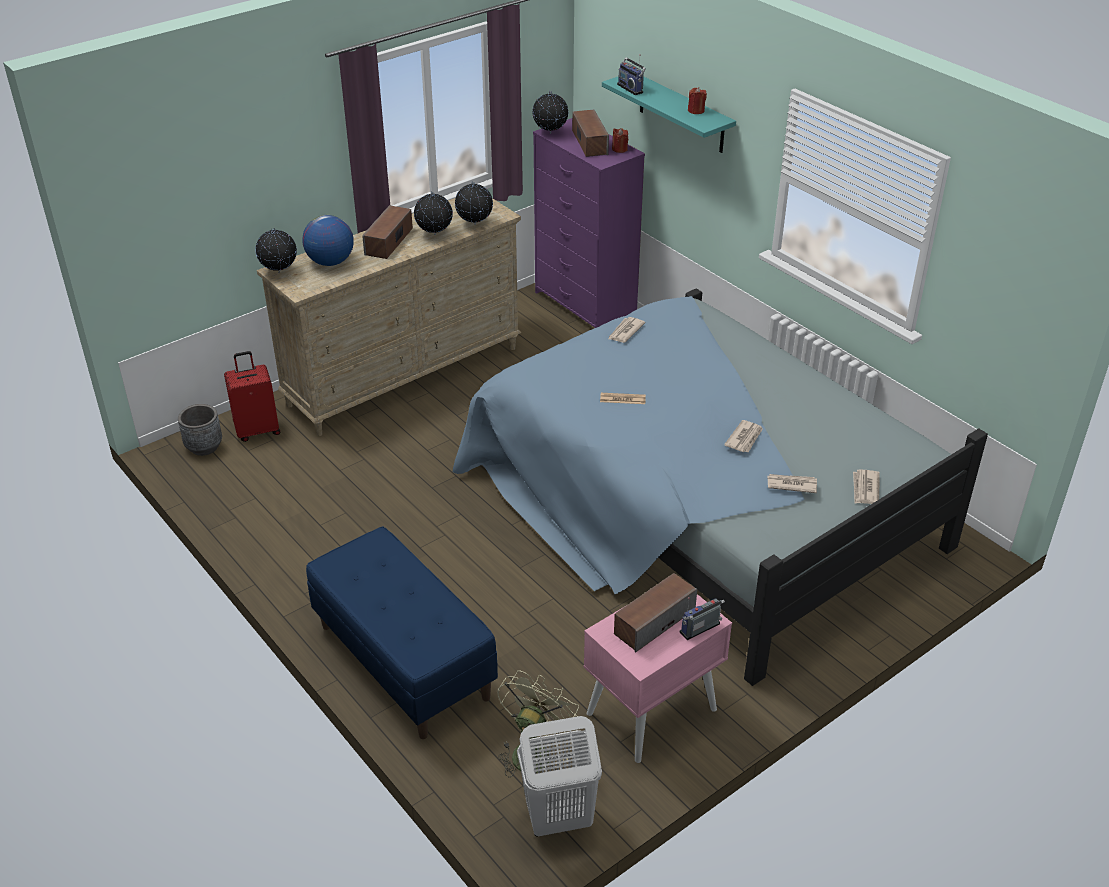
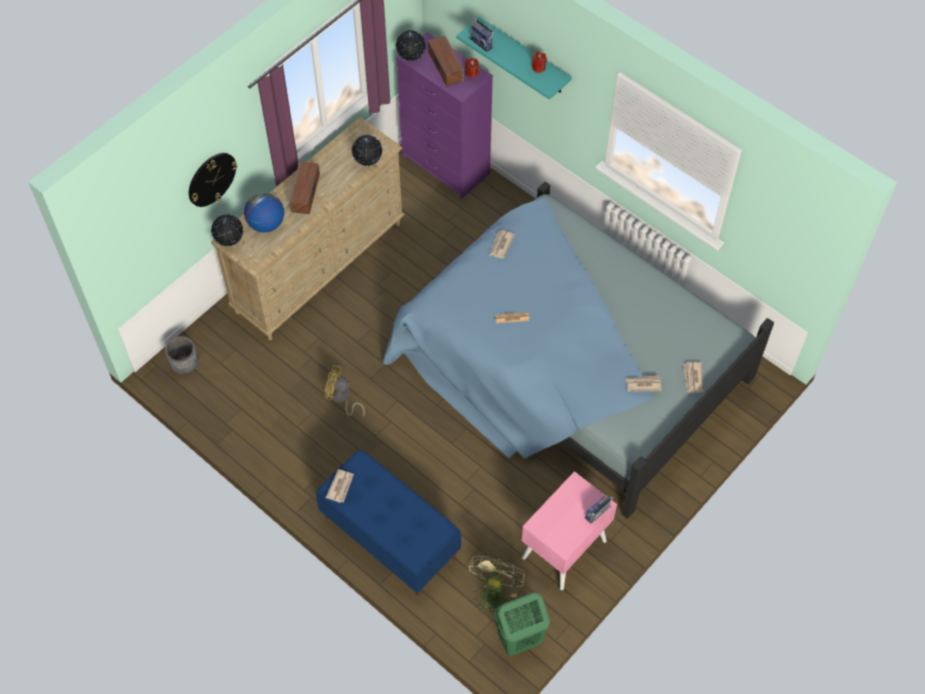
camera: 10 degrees left, 20 degrees up
red suitcase [224,351,280,442] -> none
globe [414,191,453,235] -> none
white laundry basket [517,716,602,836] -> green laundry basket [494,592,550,656]
speaker [614,573,697,652] -> none
newspaper [724,420,763,453] -> newspaper moved to [325,469,354,503]
none -> wall clock [189,153,237,207]
none -> yellow fan [325,365,365,417]

